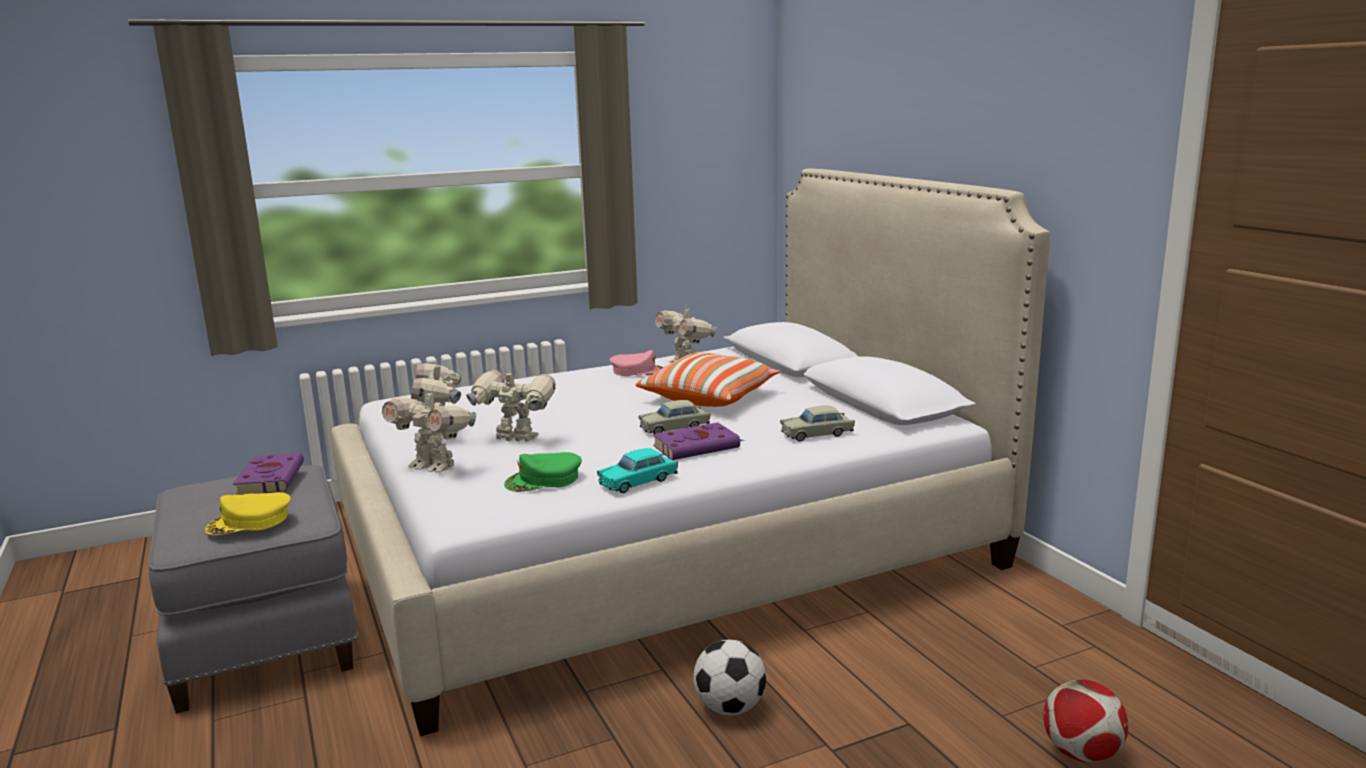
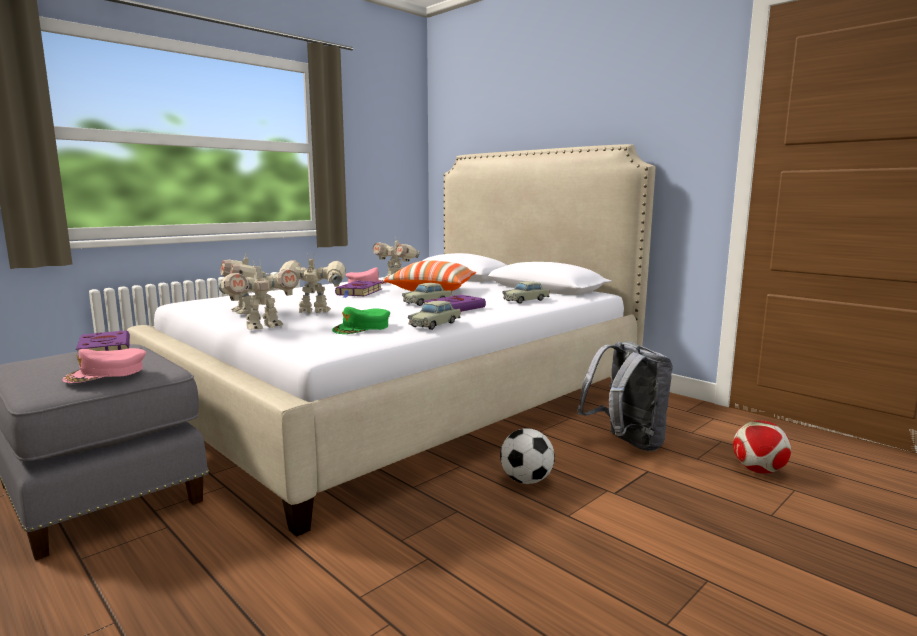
camera: 20 degrees left, 5 degrees down
yellow cap [205,492,291,535] -> pink cap [63,348,146,383]
toy robot [382,385,476,473] -> toy robot turned 45 degrees counterclockwise [219,259,299,330]
turquoise toy car [597,448,678,493] -> beige toy car [408,301,461,330]
none -> purple book [335,281,382,298]
none -> grey backpack [577,341,673,451]

